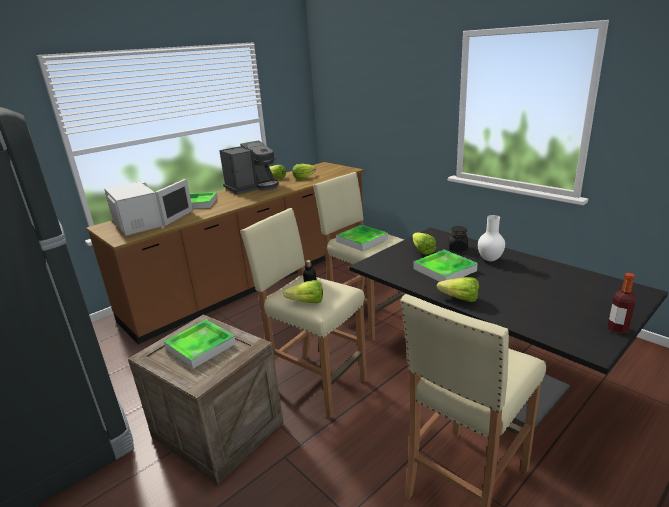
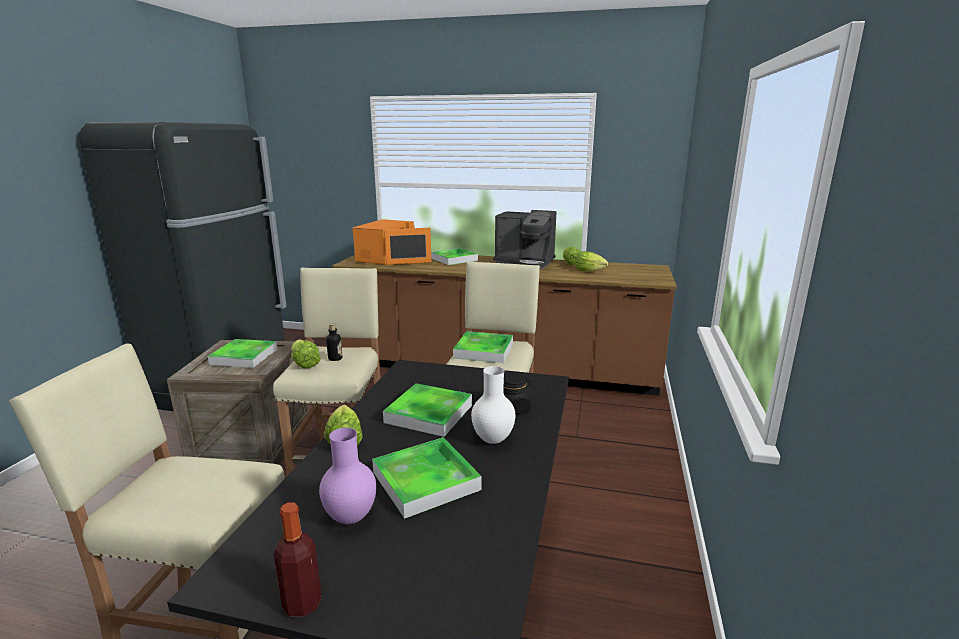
camera: 55 degrees right, 5 degrees down
white microwave [104,179,193,236] -> orange microwave [353,219,431,265]
lettuce [412,233,436,255] -> none
none -> purple vase [319,428,376,524]
none -> tray [372,437,481,519]

